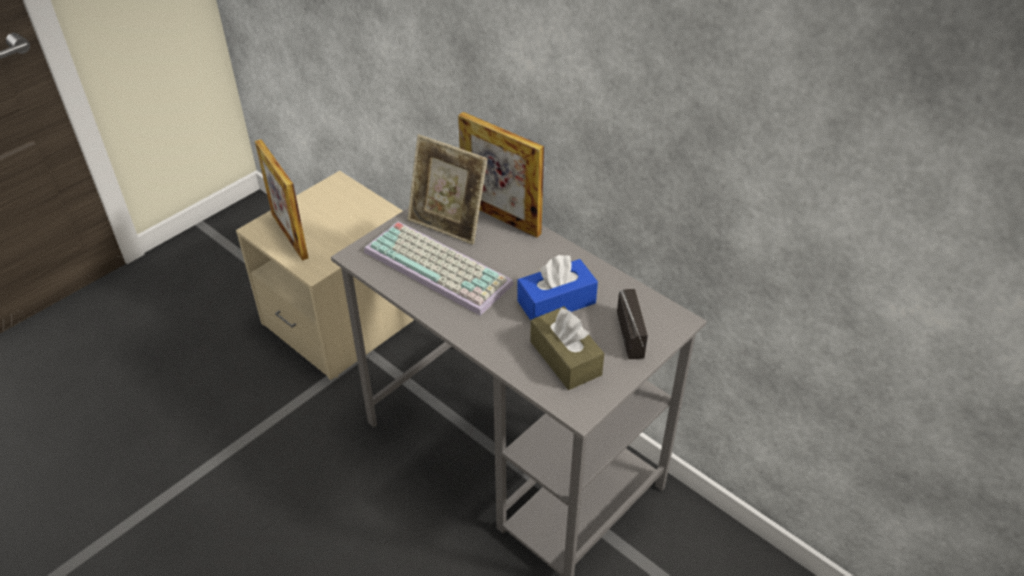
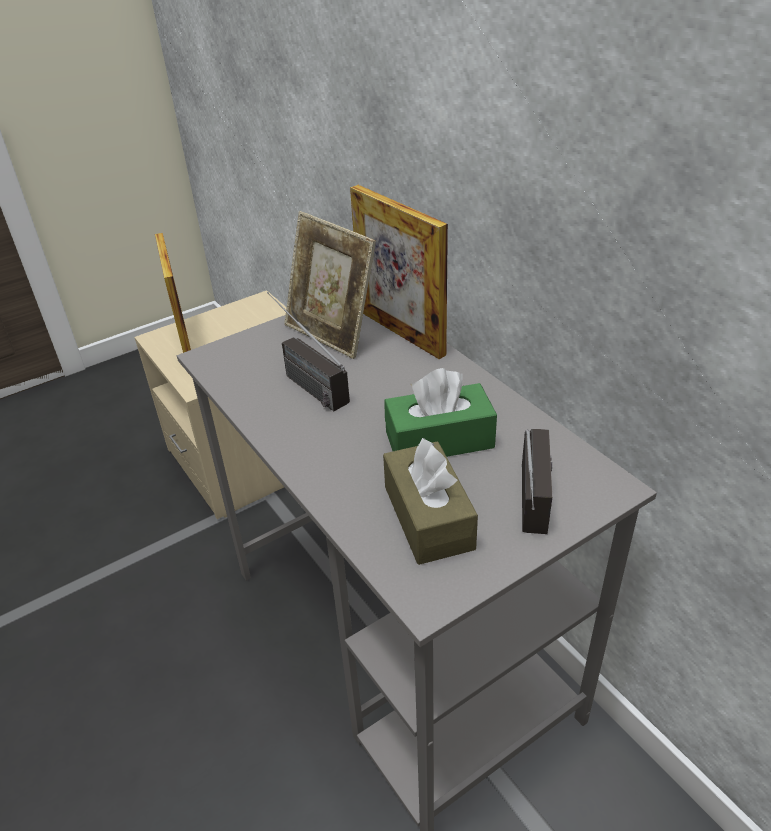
camera: 15 degrees right, 5 degrees down
keyboard [364,221,514,316] -> radio [267,292,350,412]
blue tissue box [517,255,598,320] -> green tissue box [384,368,497,457]

